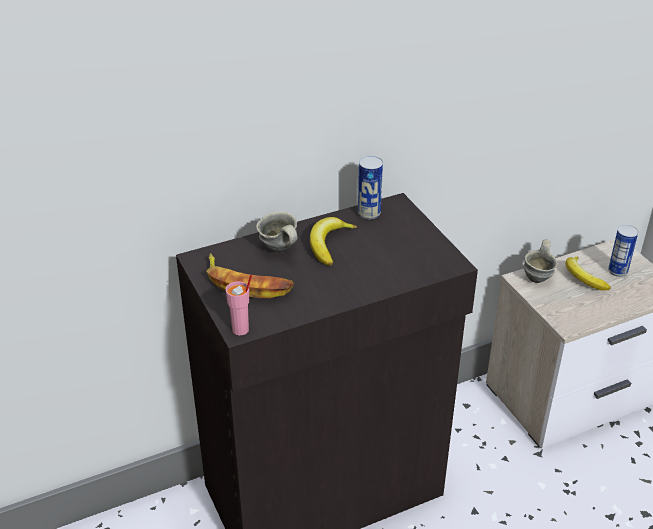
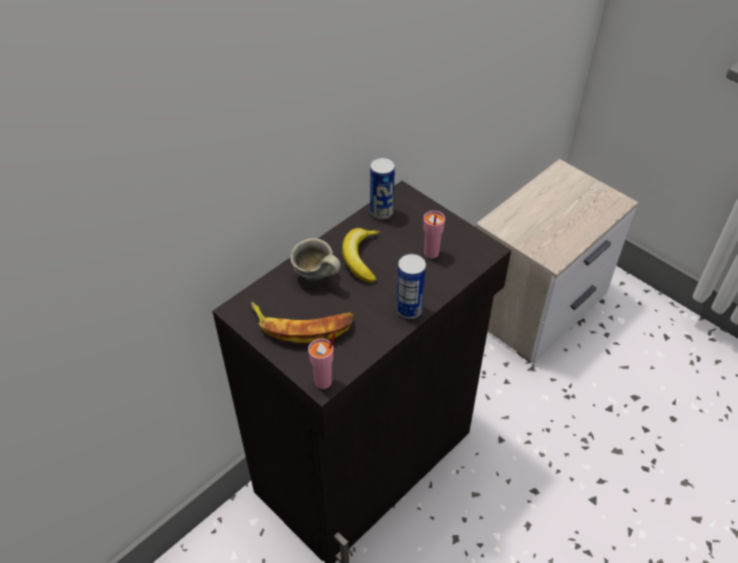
camera: 20 degrees left, 10 degrees up
grey mug [524,239,558,283] -> none
banana [566,257,611,291] -> none
can [608,225,638,277] -> can moved to [396,254,426,319]
none -> pink cup [423,211,445,258]

